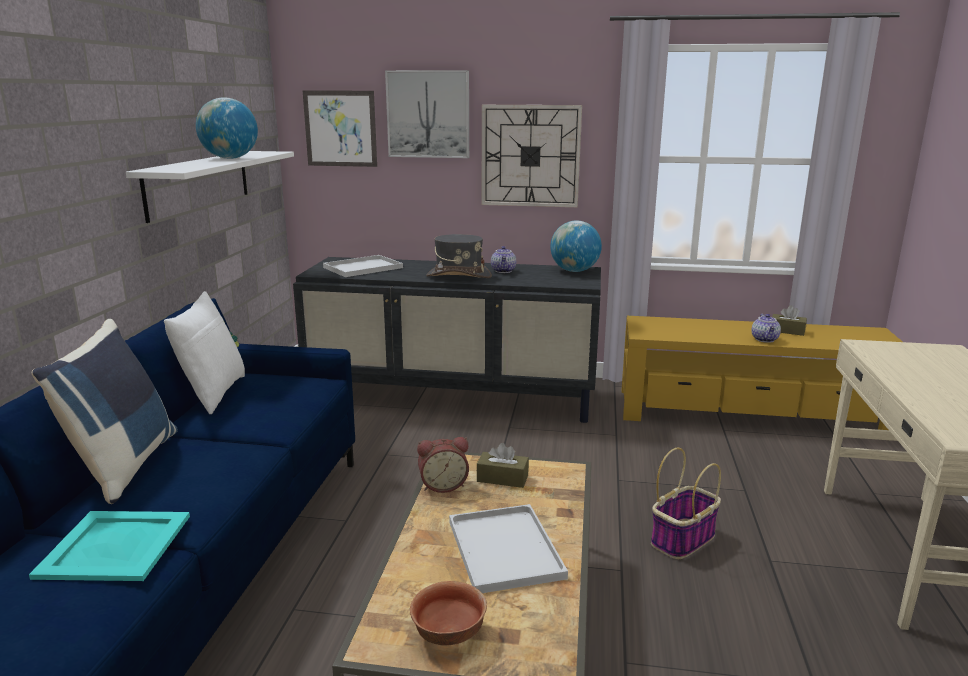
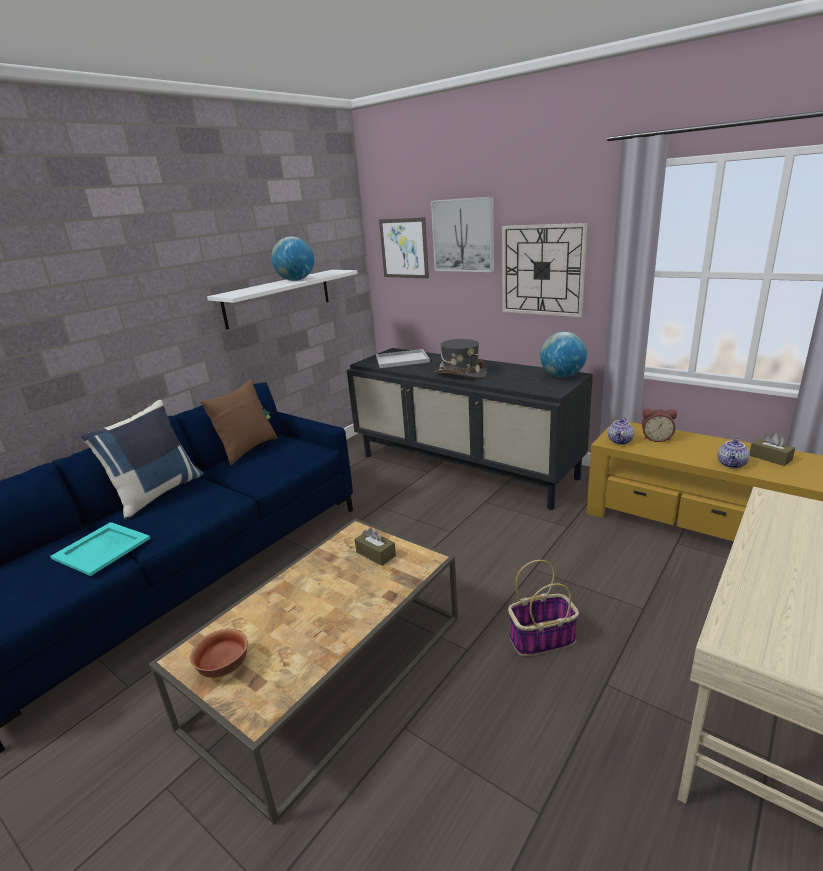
camera: 30 degrees right, 5 degrees up
white pillow [164,291,245,414] -> brown pillow [200,379,277,465]
alarm clock [417,437,469,493] -> alarm clock moved to [642,408,677,442]
white tray [449,504,568,593] -> none
teapot [491,246,516,273] -> teapot moved to [608,417,634,445]

